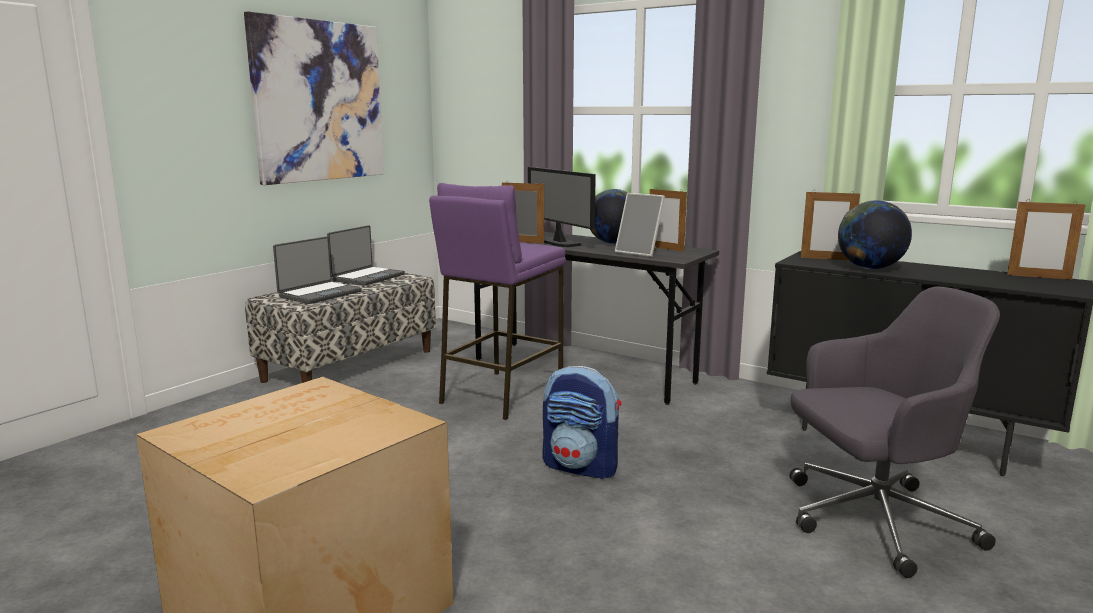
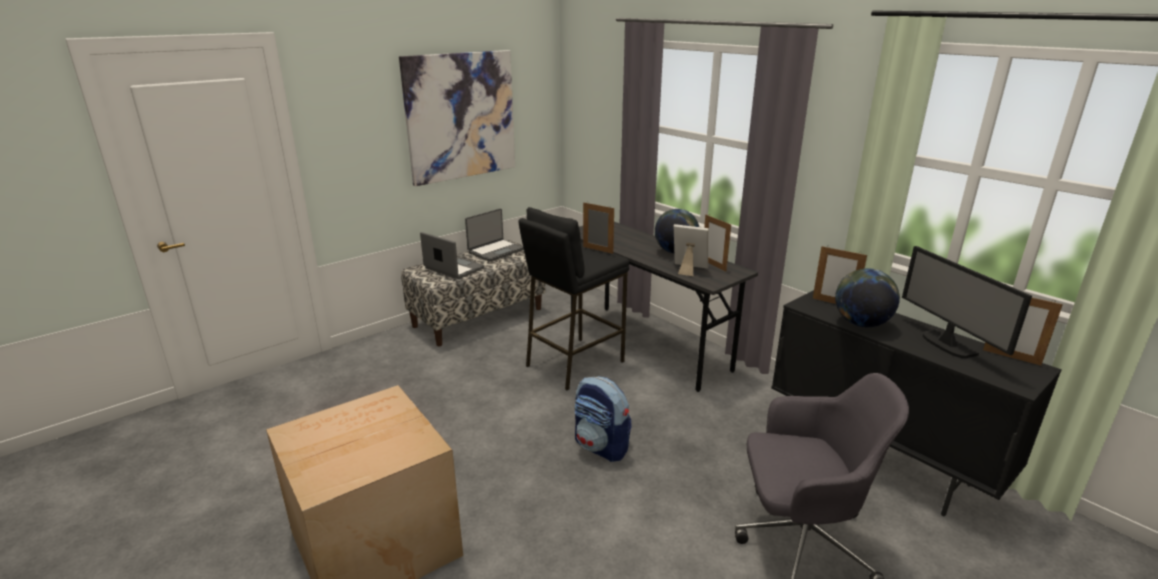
camera: 15 degrees right, 10 degrees up
laptop [273,237,362,304] -> laptop turned 105 degrees counterclockwise [420,232,484,279]
purple stool [429,183,566,420] -> black stool [518,207,629,390]
monitor [528,167,596,247] -> monitor moved to [902,246,1032,358]
picture frame [615,193,665,257] -> picture frame turned 150 degrees clockwise [674,224,709,276]

